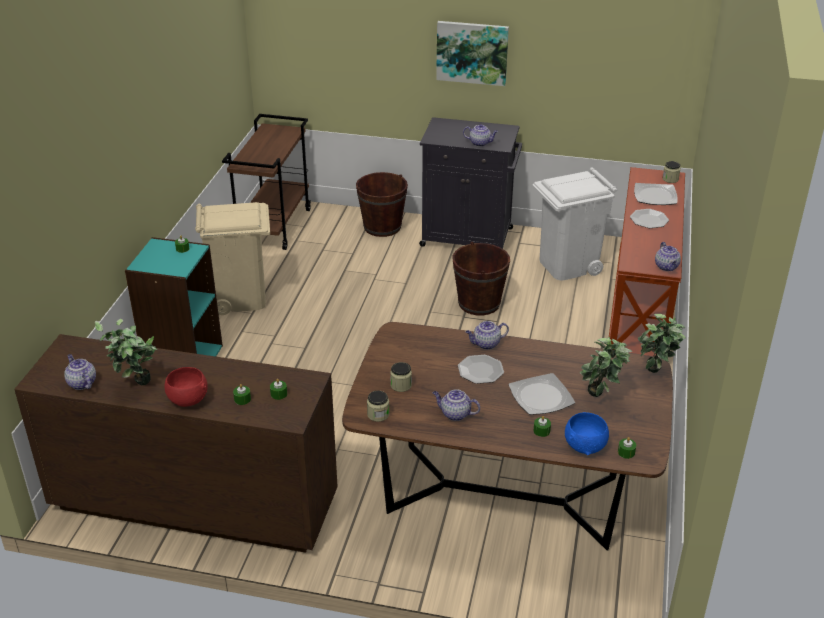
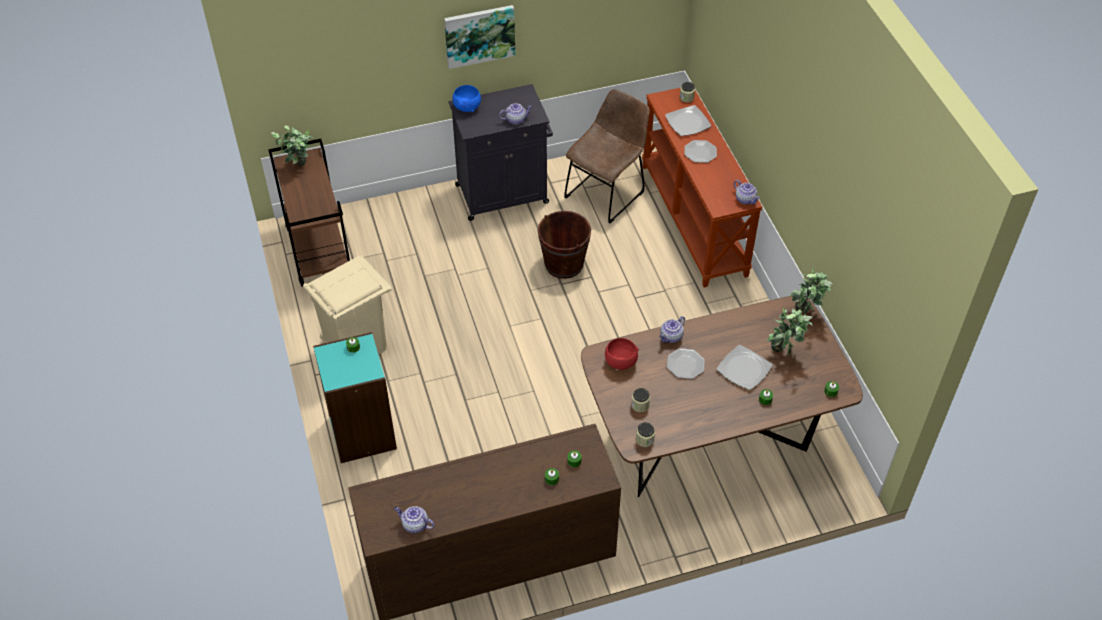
camera: 30 degrees left, 15 degrees up
potted plant [95,319,158,385] -> potted plant moved to [271,125,313,166]
red bowl [165,367,208,407] -> red bowl moved to [605,338,639,370]
brown bucket [356,172,408,237] -> none
teapot [433,389,480,421] -> none
white trash can [532,167,617,281] -> brown chair [564,89,650,223]
blue bowl [565,412,609,455] -> blue bowl moved to [453,85,481,112]

